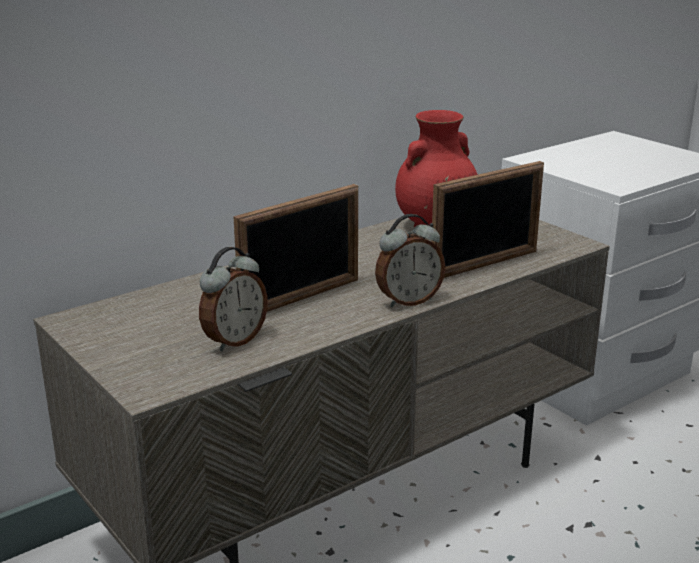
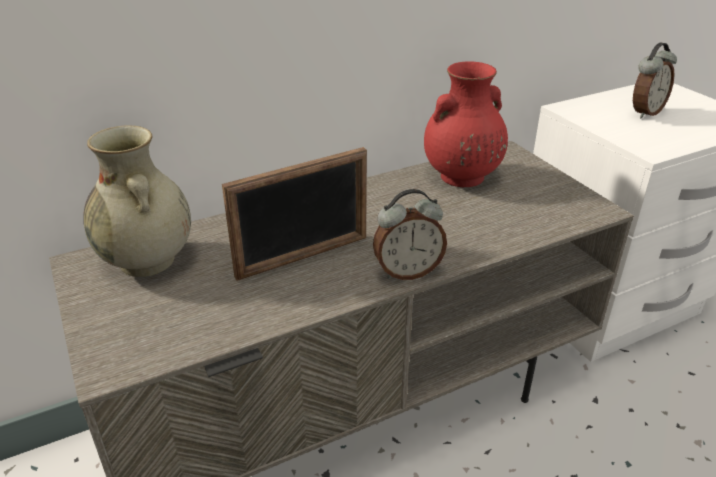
camera: 10 degrees right, 10 degrees up
alarm clock [199,247,268,351] -> alarm clock moved to [633,43,677,119]
picture frame [431,161,544,278] -> none
none -> beige vase [83,125,191,277]

